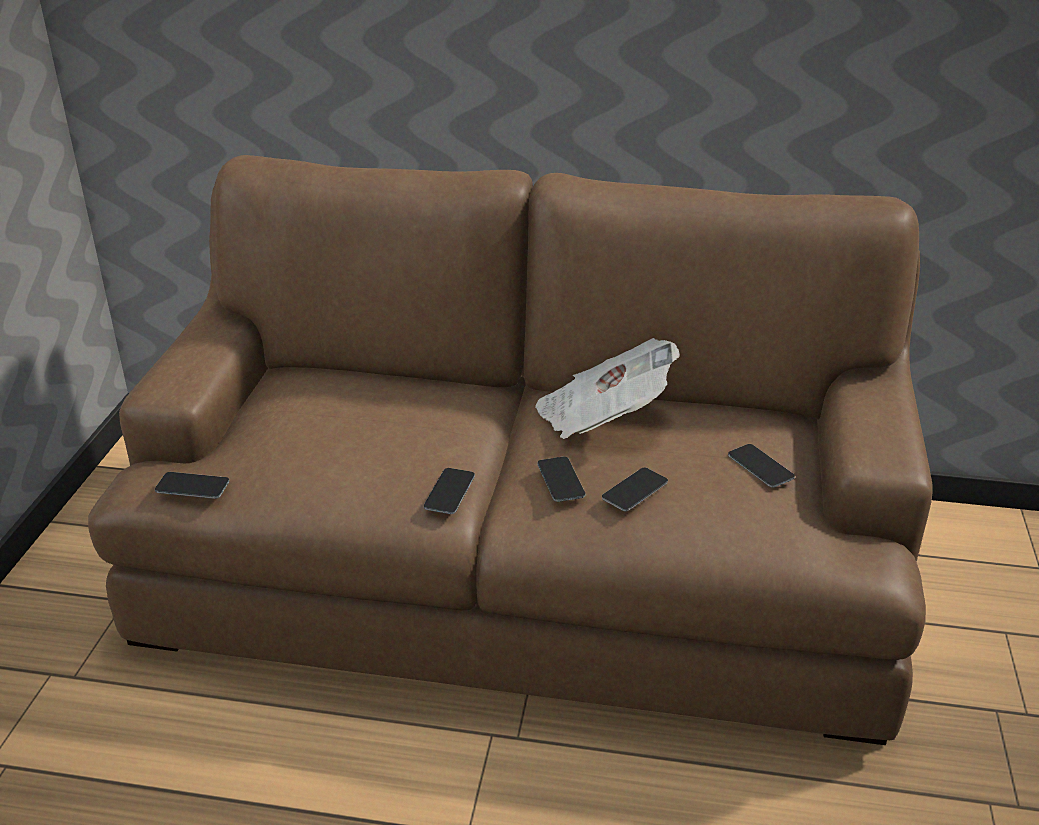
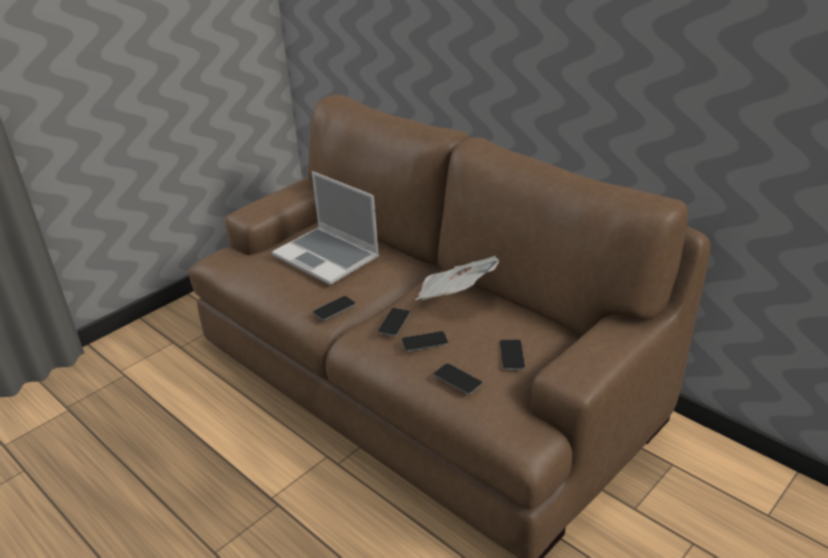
camera: 35 degrees right, 0 degrees up
phone [155,472,229,499] -> phone moved to [434,364,482,394]
none -> laptop [272,171,379,285]

